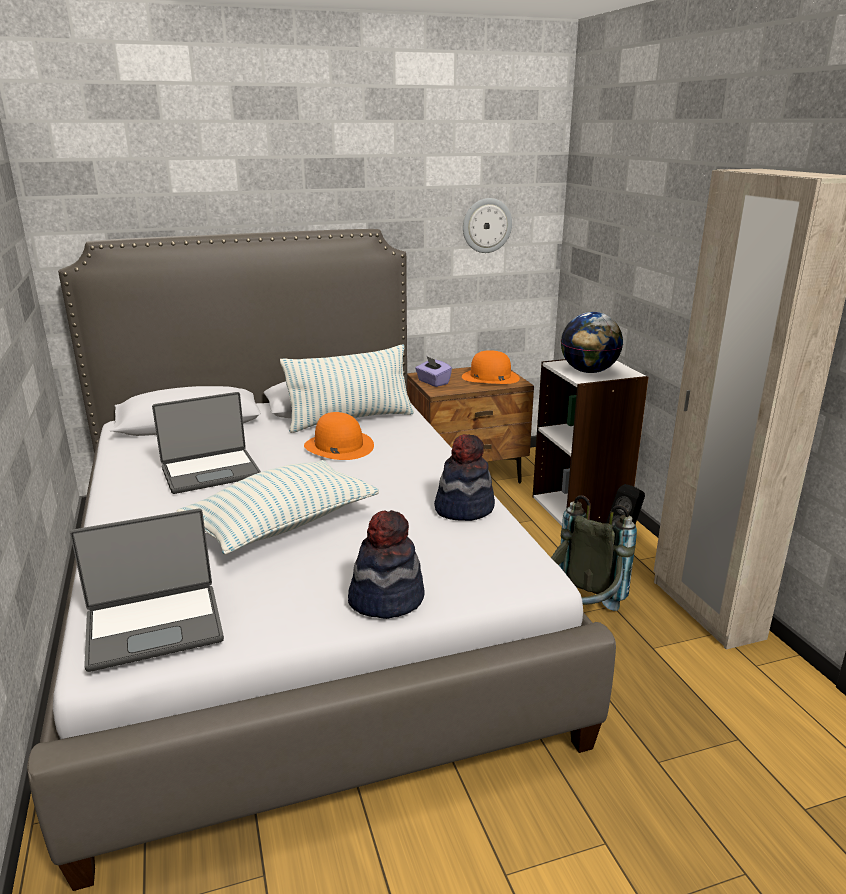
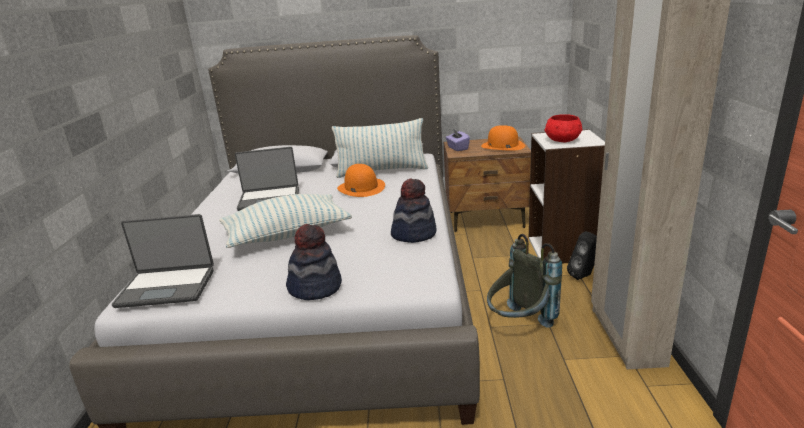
camera: 20 degrees right, 0 degrees up
wall clock [463,198,512,253] -> none
globe [561,312,623,373] -> red bowl [544,114,583,142]

